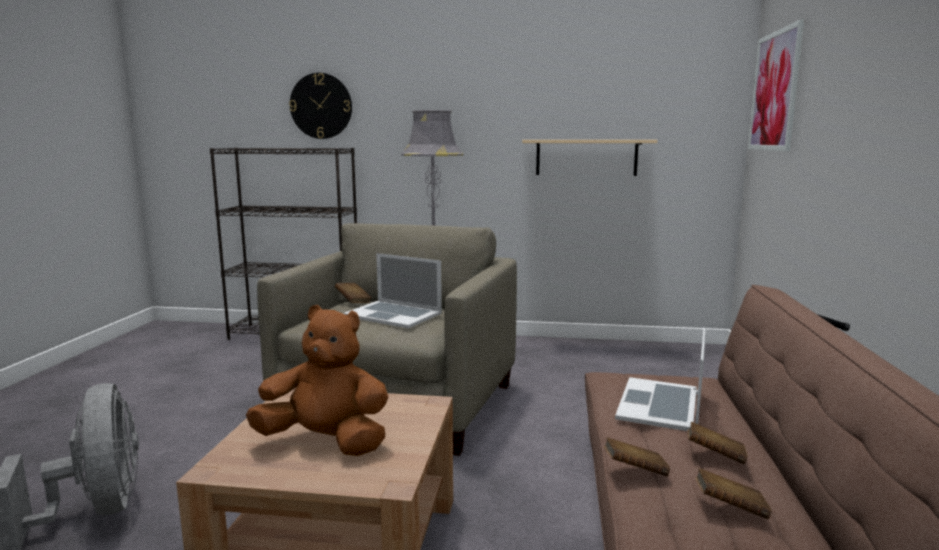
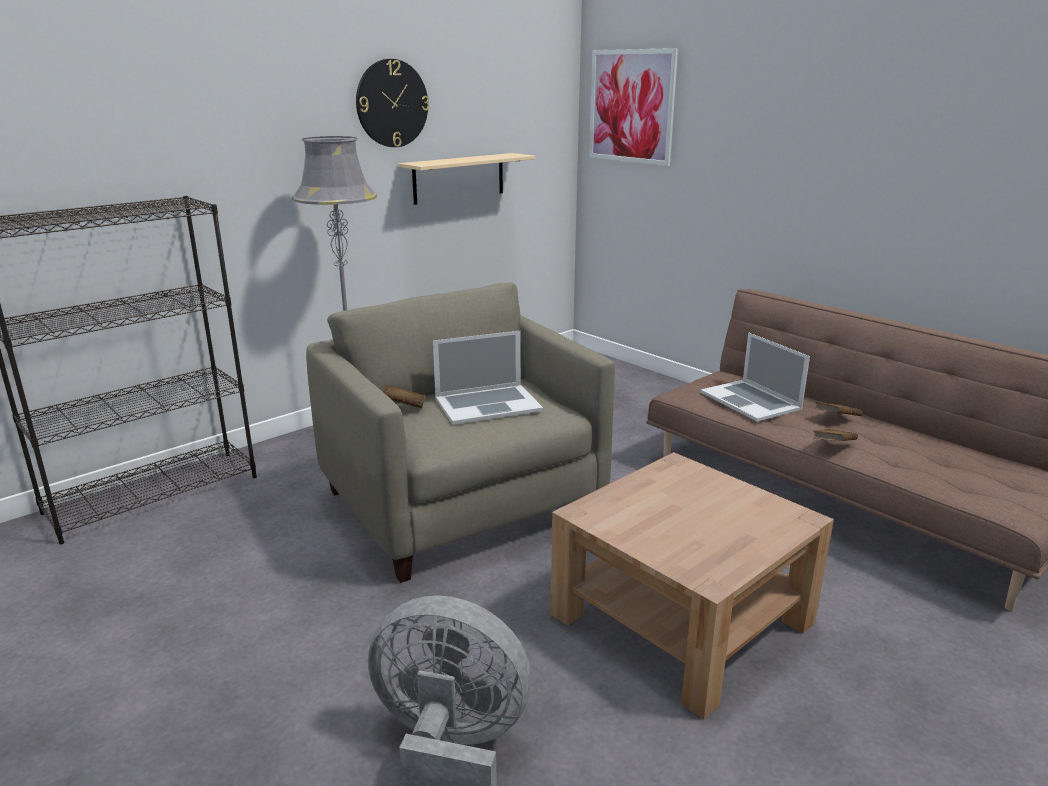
camera: 50 degrees left, 10 degrees up
brown plush toy [246,305,388,456] -> none
wall clock [289,73,352,139] -> wall clock moved to [356,59,429,147]
brown book [695,468,772,519] -> none

